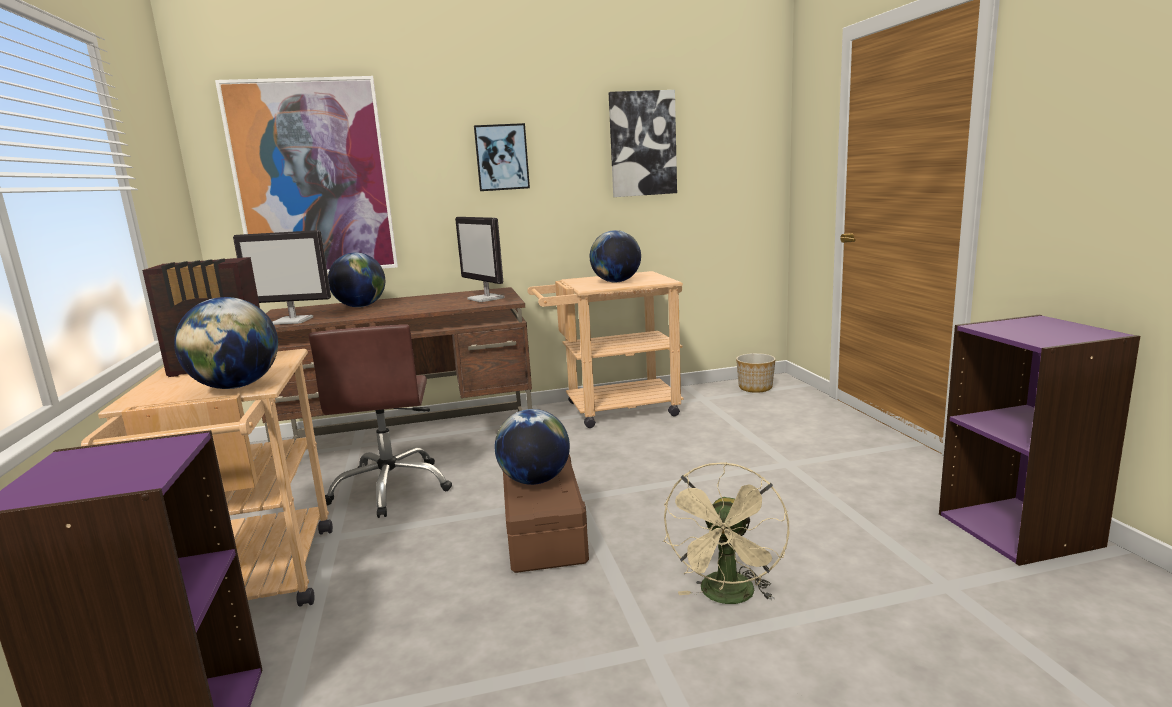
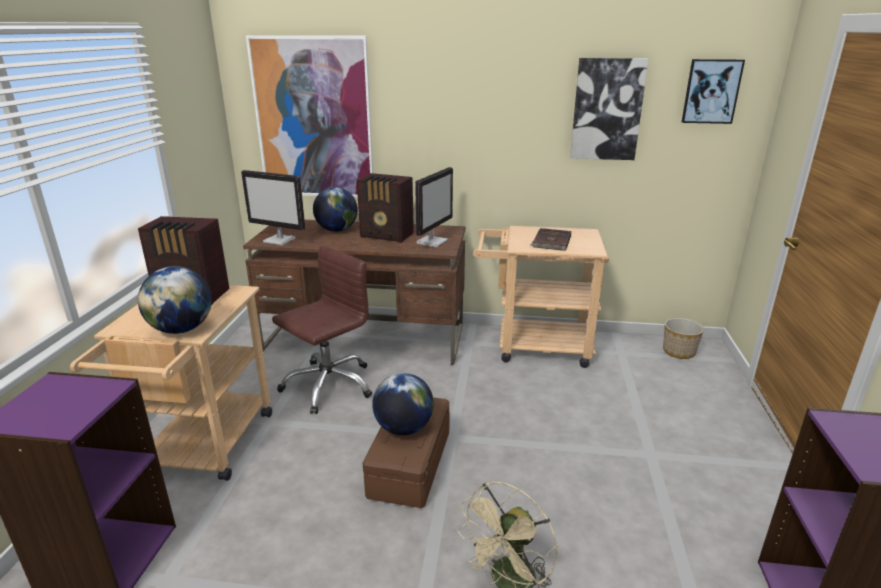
camera: 20 degrees right, 10 degrees up
brown office chair [309,324,452,518] -> brown office chair turned 150 degrees counterclockwise [272,245,372,414]
monitor [455,217,505,302] -> monitor turned 135 degrees counterclockwise [415,167,453,247]
picture [474,123,530,191] -> picture moved to [682,59,745,124]
globe [590,230,641,282] -> brown book [530,228,571,251]
none -> radio [357,173,414,243]

